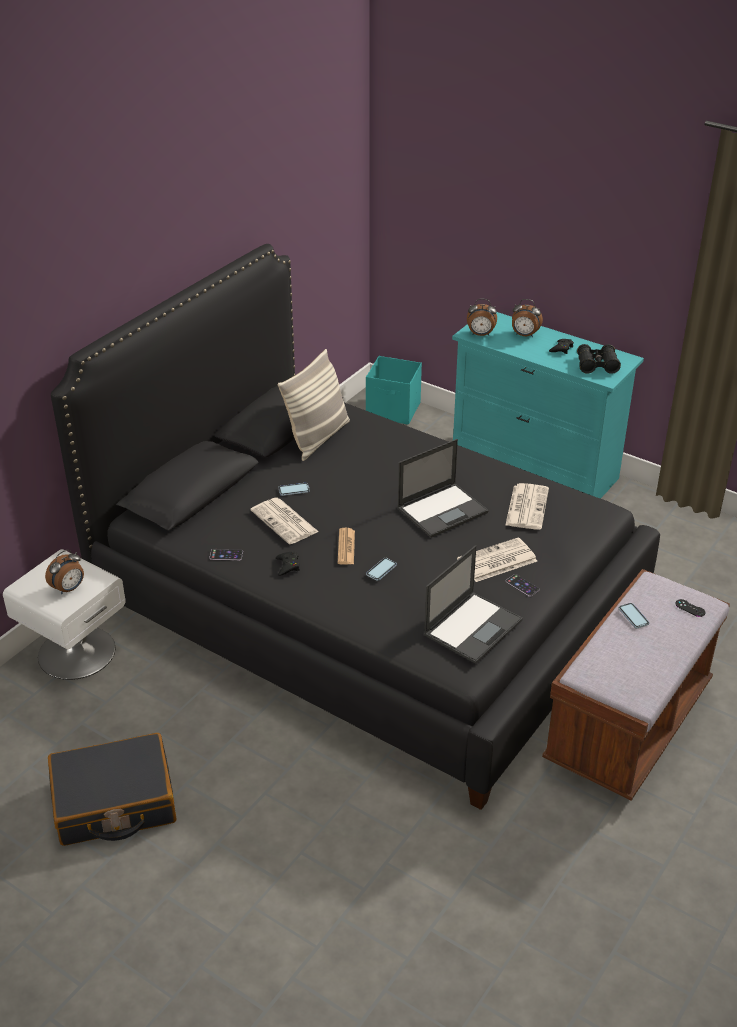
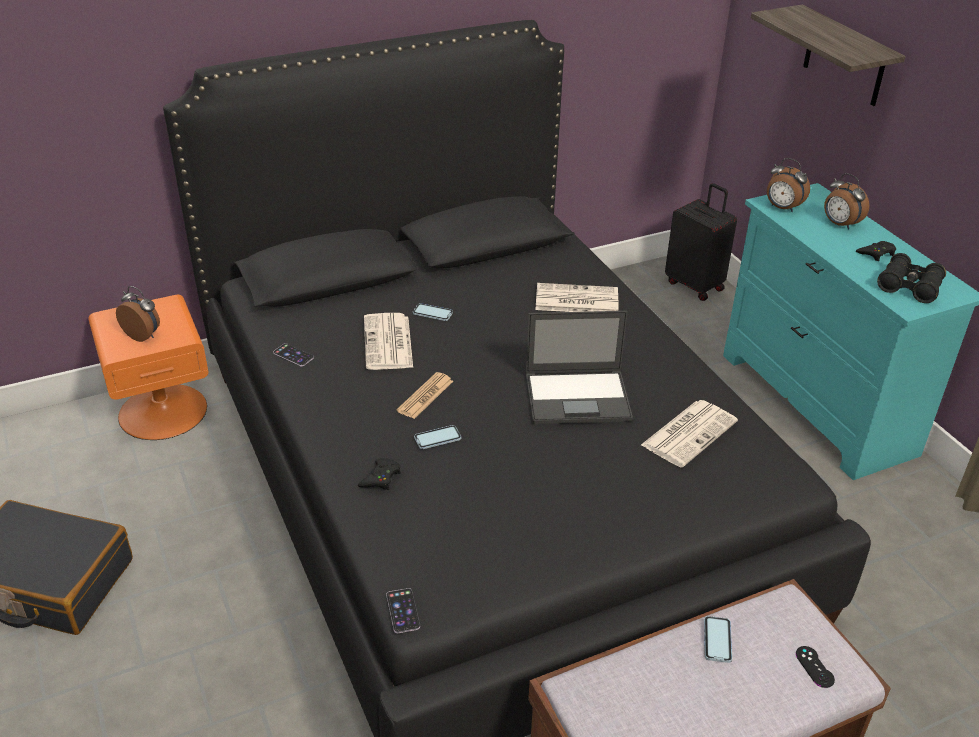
camera: 30 degrees right, 0 degrees up
white nightstand [3,549,126,680] -> orange nightstand [88,295,208,440]
alarm clock [45,550,84,594] -> alarm clock turned 135 degrees counterclockwise [116,286,160,342]
black game controller [276,551,300,576] -> black game controller moved to [358,458,401,490]
pillow [278,349,350,461] -> none
turquoise storage box [366,356,422,425] -> black suitcase [665,183,737,301]
laptop [424,545,523,664] -> none
newspaper [457,538,537,582] -> newspaper moved to [535,283,619,312]
phone [506,574,540,597] -> phone moved to [386,588,420,633]
none -> shelf [751,5,906,106]

